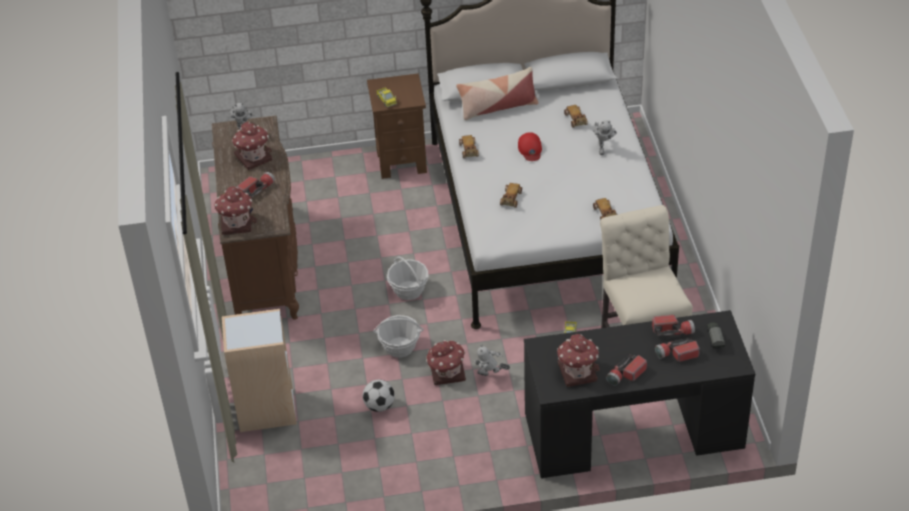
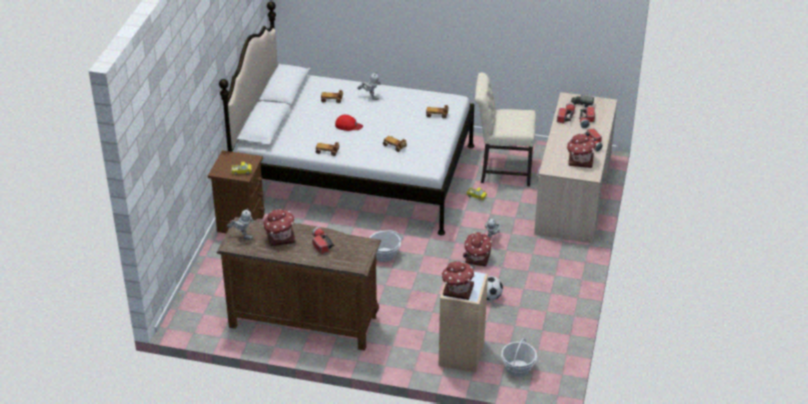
camera: 70 degrees left, 5 degrees down
toy house [214,187,257,235] -> toy house moved to [442,261,475,300]
basket [373,315,423,358] -> basket moved to [501,338,537,377]
pillow [456,67,538,120] -> none
black desk [524,310,755,478] -> beige desk [534,92,617,243]

